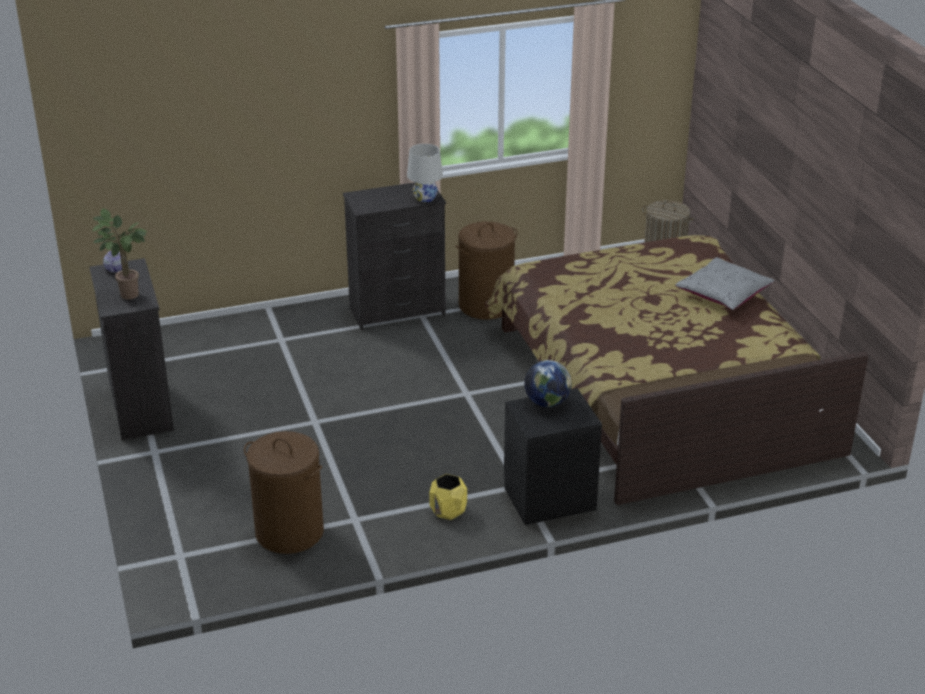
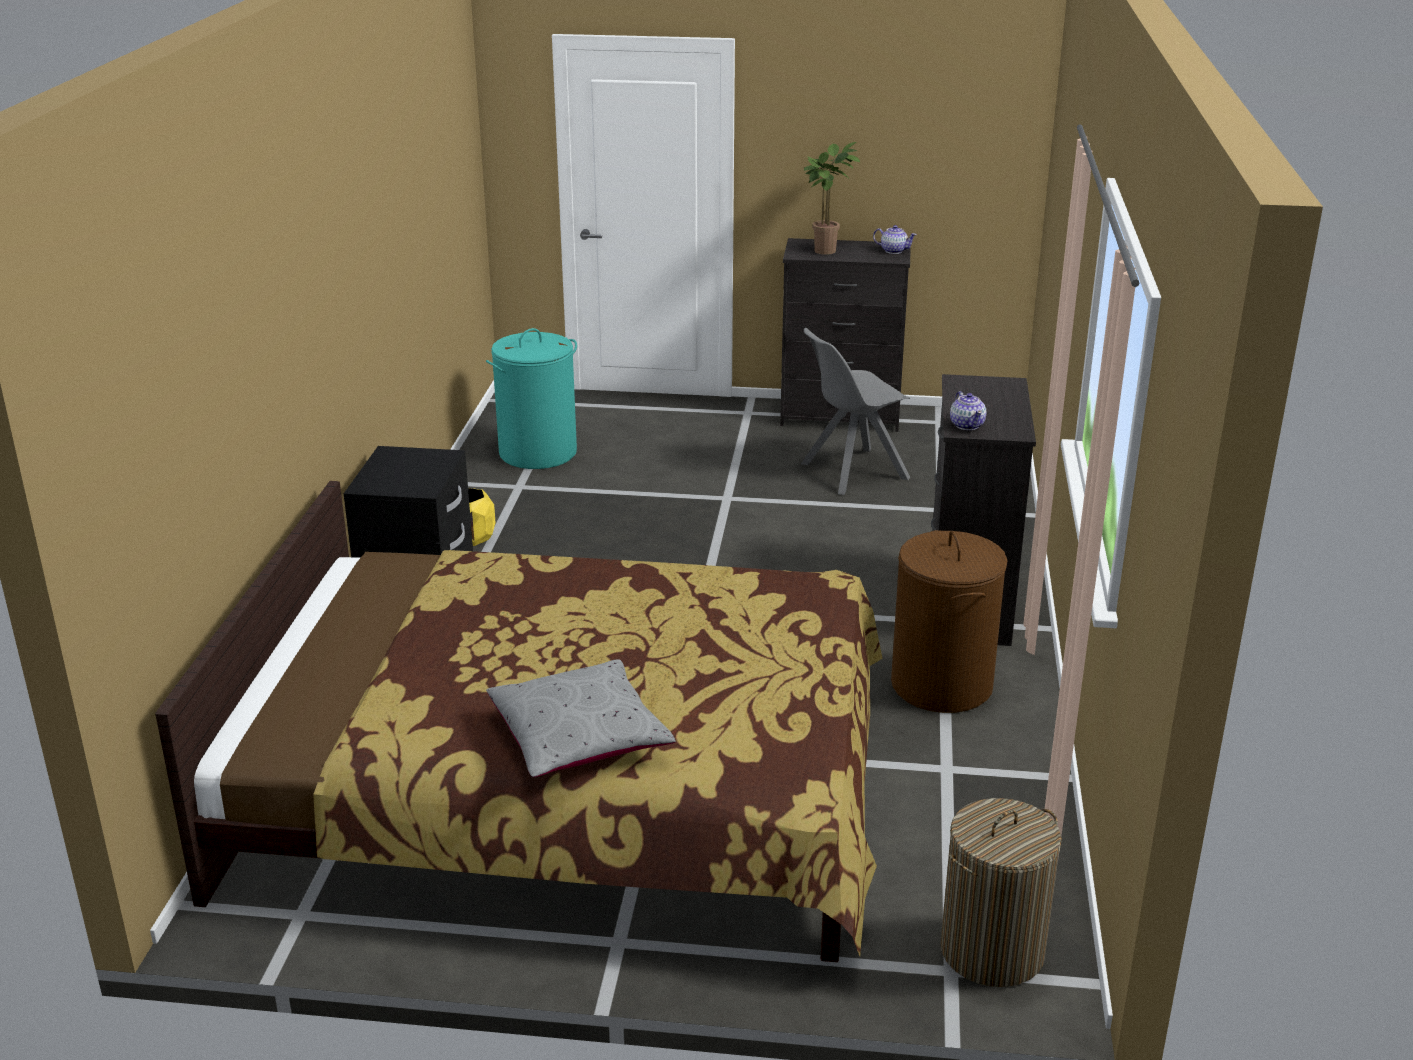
camera: 115 degrees right, 5 degrees down
brown laundry basket [244,431,324,554] -> turquoise laundry basket [486,328,577,469]
white table lamp [407,144,443,202] -> teapot [950,391,986,430]
globe [524,360,572,407] -> none
none -> grey chair [801,328,910,495]

